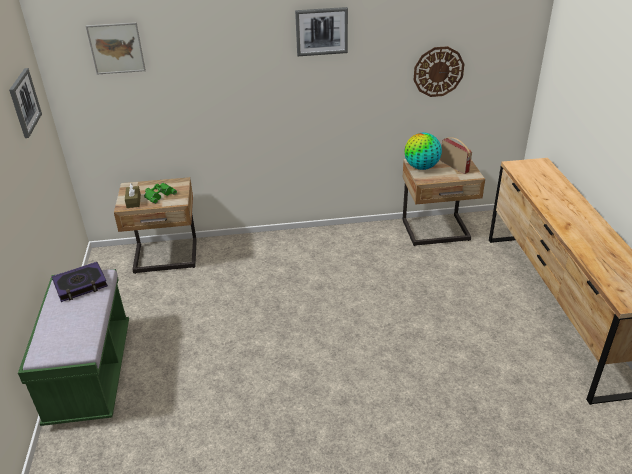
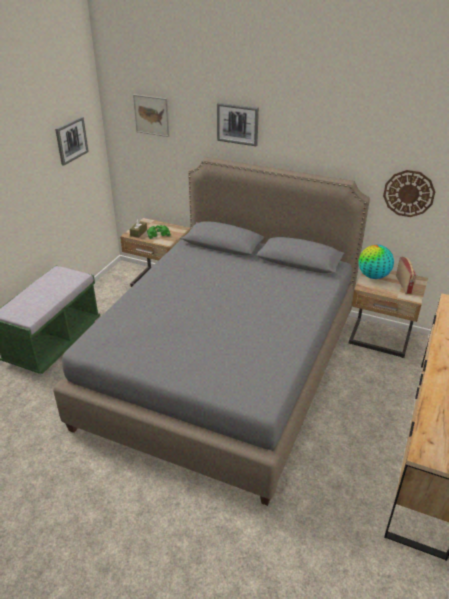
camera: 30 degrees right, 0 degrees up
book [52,262,108,302] -> none
picture [295,7,348,56] -> picture moved to [217,103,259,146]
none -> grey bed [53,157,370,506]

